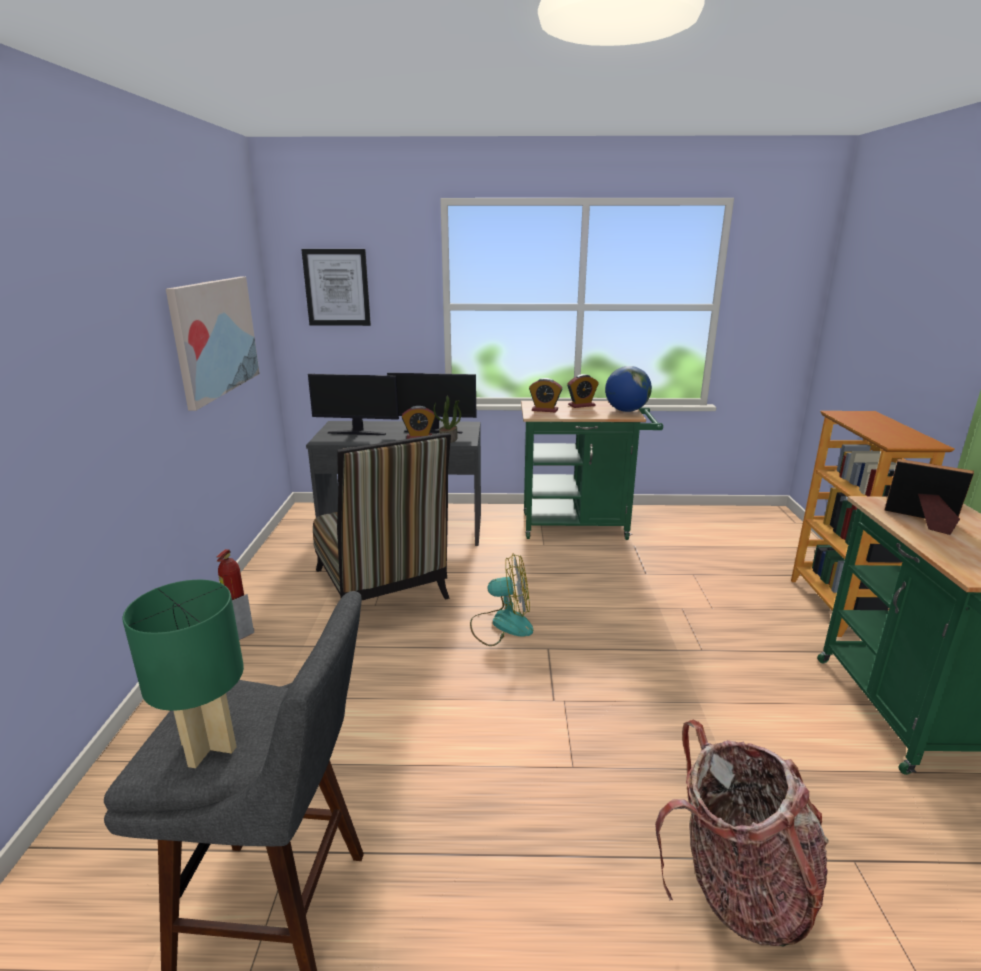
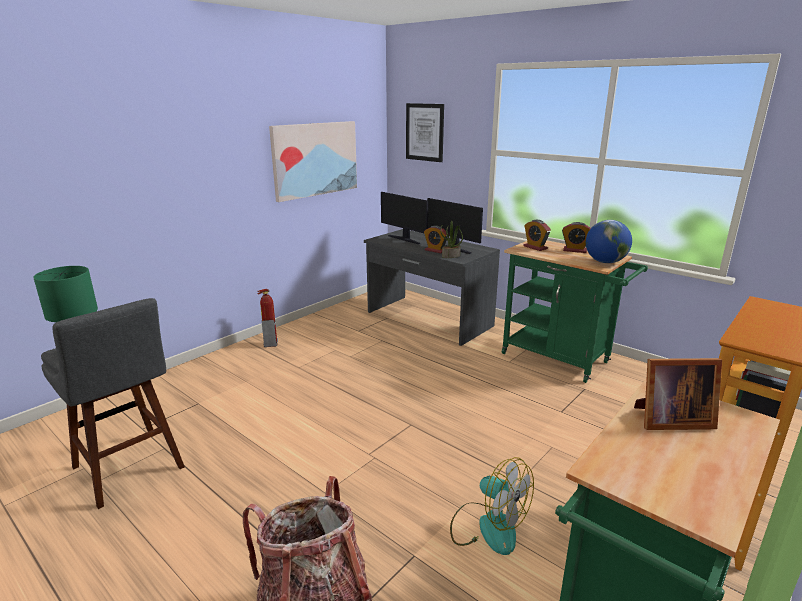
camera: 40 degrees right, 0 degrees up
chair [313,433,451,600] -> none
fan [470,553,533,646] -> fan moved to [450,457,534,555]
picture frame [885,459,974,535] -> picture frame turned 105 degrees clockwise [634,358,722,430]

